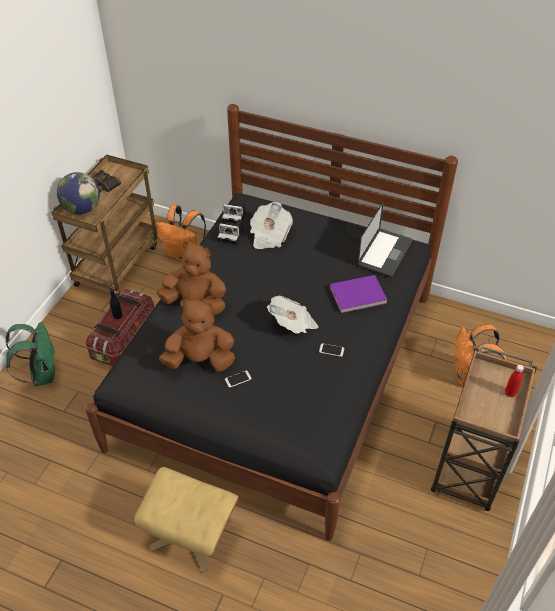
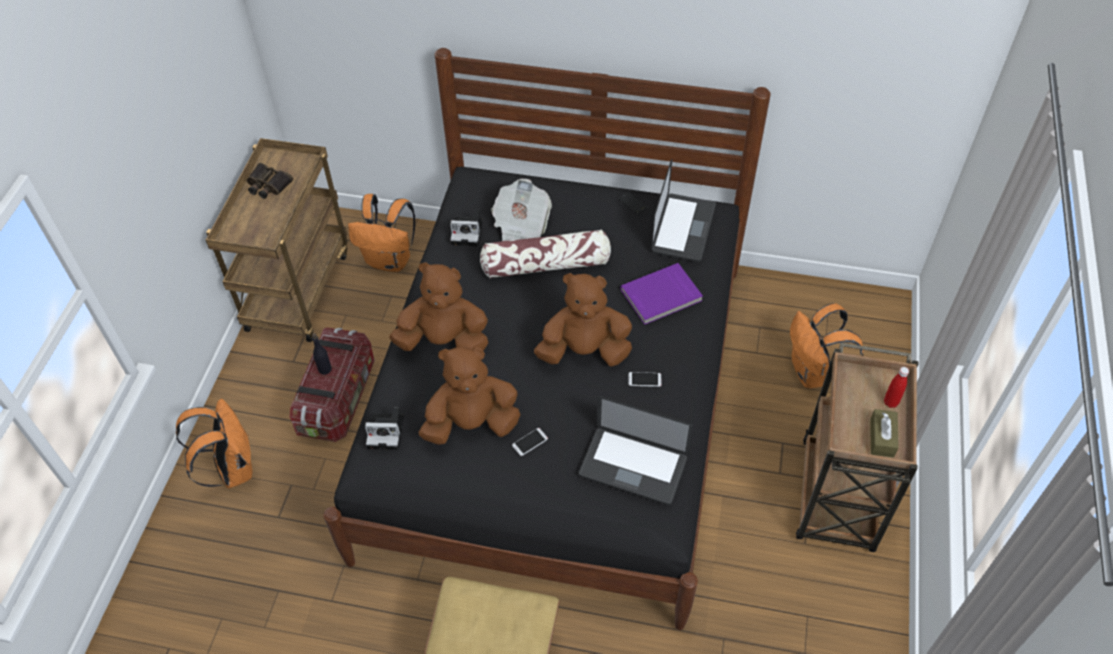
camera: 10 degrees left, 5 degrees up
green backpack [6,322,55,386] -> orange backpack [176,399,252,488]
globe [57,172,100,214] -> none
camera [222,200,247,224] -> camera moved to [365,408,404,450]
newspaper [267,296,319,334] -> brown plush toy [534,273,632,367]
none -> pillow [480,229,611,278]
none -> laptop [579,396,693,505]
none -> brown tissue box [870,409,899,458]

